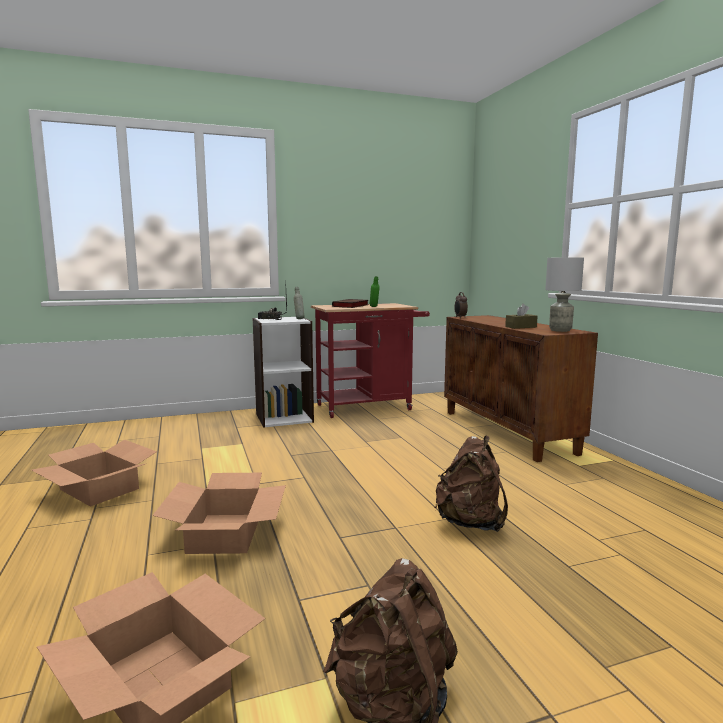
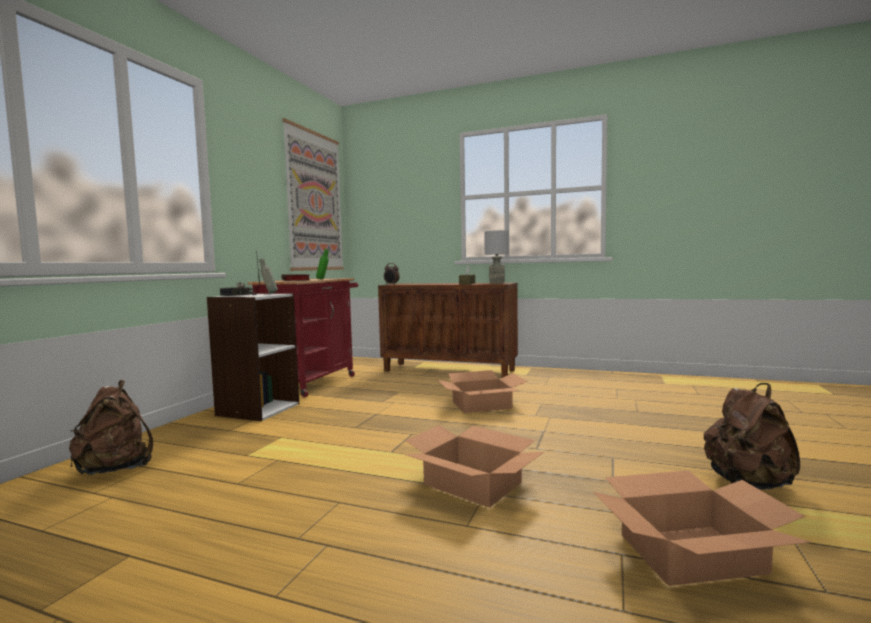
camera: 50 degrees left, 5 degrees down
cardboard box [32,440,157,507] -> cardboard box moved to [438,370,528,413]
brown backpack [435,436,508,532] -> brown backpack moved to [69,380,153,475]
none -> picture [282,118,344,271]

